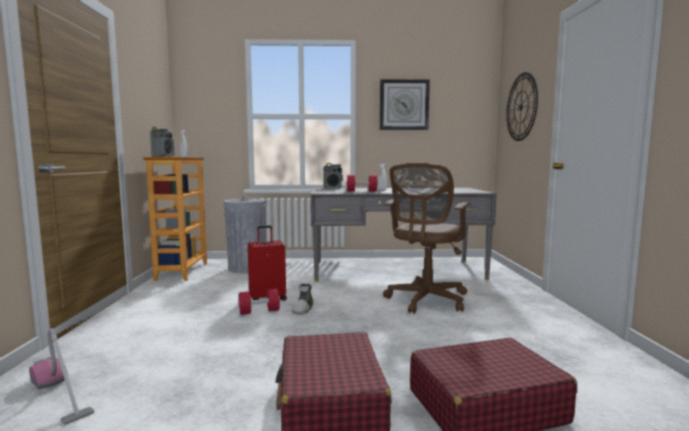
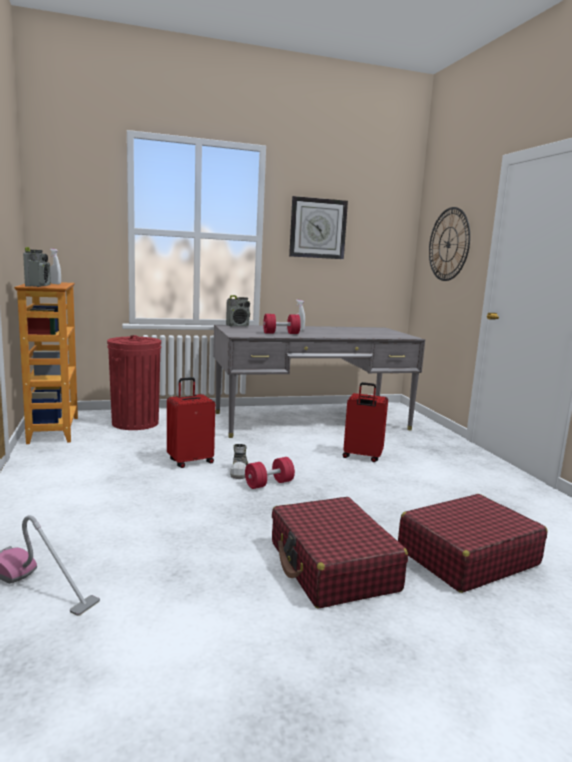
camera: 15 degrees left, 5 degrees up
grey trash can [223,196,267,274] -> red trash can [107,335,161,430]
red dumbbell [238,289,280,315] -> red dumbbell moved to [245,457,295,489]
brown office chair [383,163,471,314] -> red suitcase [343,382,388,462]

